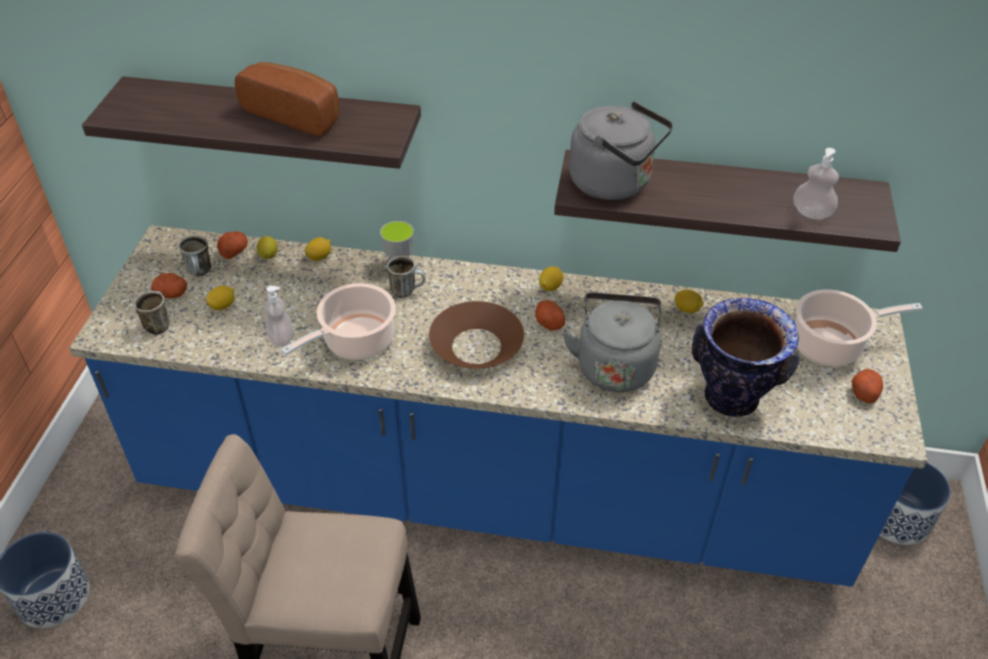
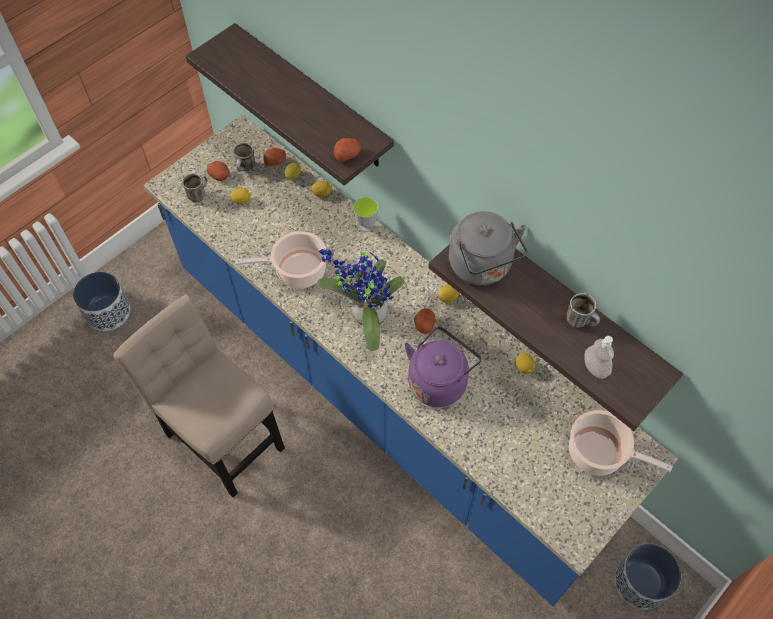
camera: 35 degrees right, 15 degrees up
bread [235,62,339,136] -> none
soap dispenser [265,286,293,347] -> none
mug [387,256,426,298] -> mug moved to [566,293,600,328]
brown bowl [429,301,524,369] -> potted plant [317,245,405,351]
grey kettle [562,293,661,392] -> purple kettle [404,326,481,407]
vase [692,298,800,417] -> none
potato [851,369,883,403] -> potato moved to [334,138,361,162]

